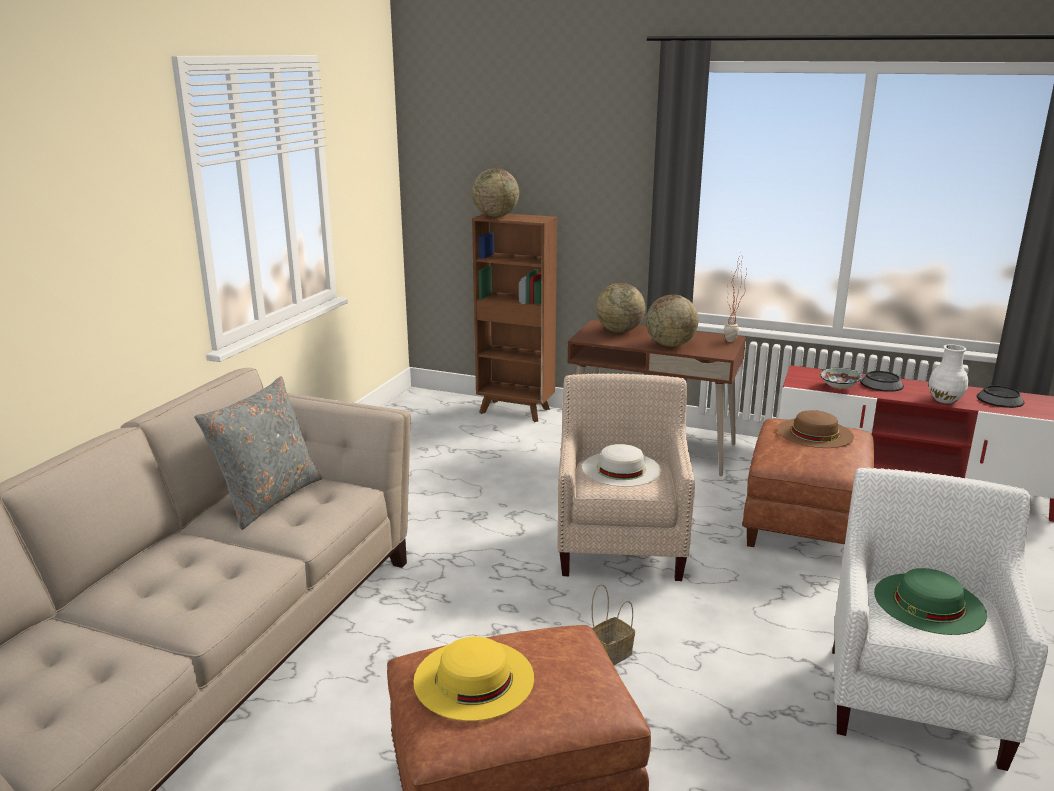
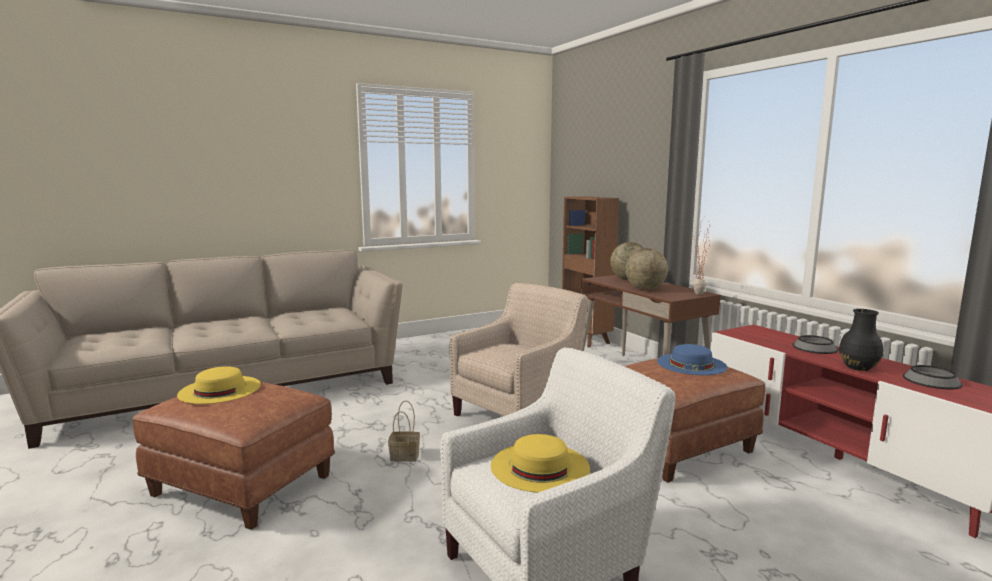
camera: 40 degrees right, 10 degrees down
grey pillow [194,376,322,530] -> none
globe [472,168,519,217] -> none
white hat [582,444,661,487] -> none
brown hat [777,410,854,448] -> blue hat [657,344,727,375]
bowl [820,368,863,389] -> none
green hat [874,568,987,635] -> yellow hat [491,434,590,493]
white vase [929,344,968,404] -> black vase [839,309,883,371]

